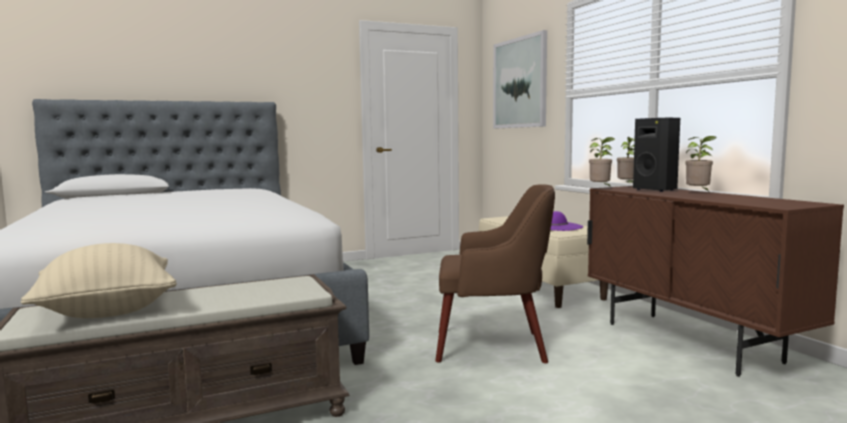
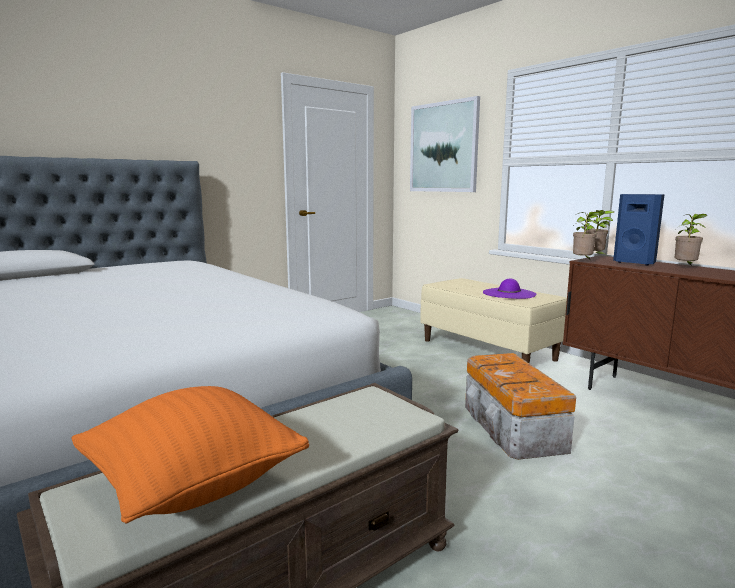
camera: 15 degrees left, 5 degrees up
beige pillow [21,243,177,318] -> orange pillow [72,386,309,523]
brown armchair [435,184,555,363] -> storage box [465,353,576,460]
black speaker [633,118,680,192] -> blue speaker [613,194,665,266]

